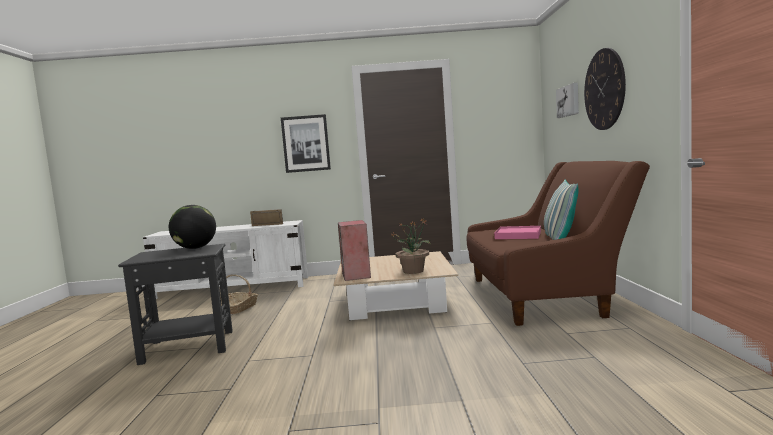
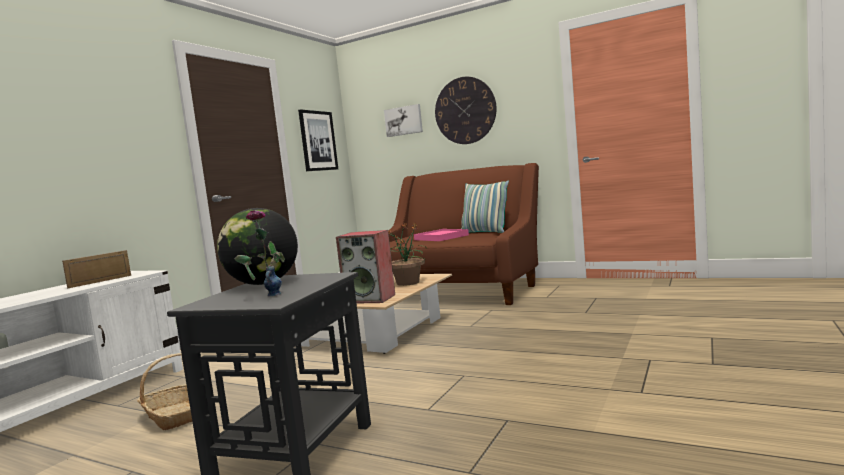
camera: 60 degrees left, 0 degrees up
picture [281,114,331,173] -> picture moved to [298,109,338,171]
none -> vase [234,210,285,296]

